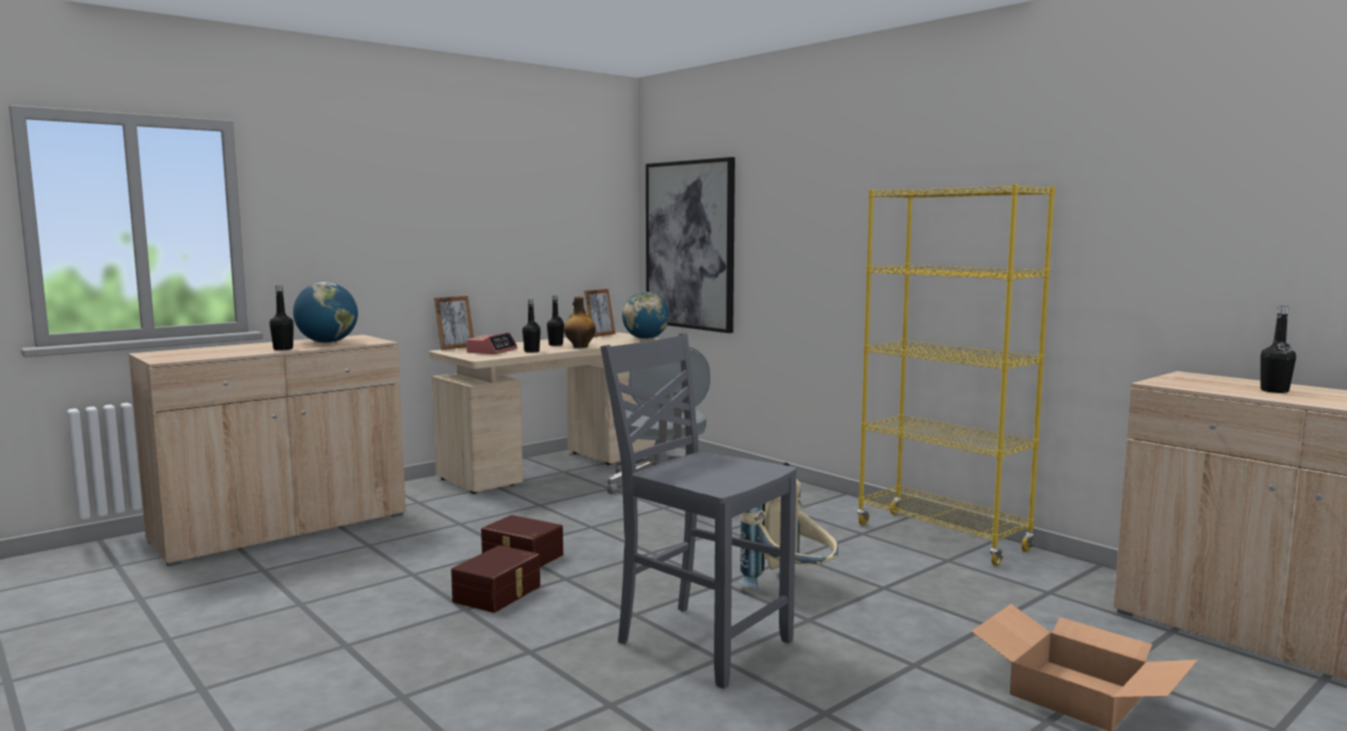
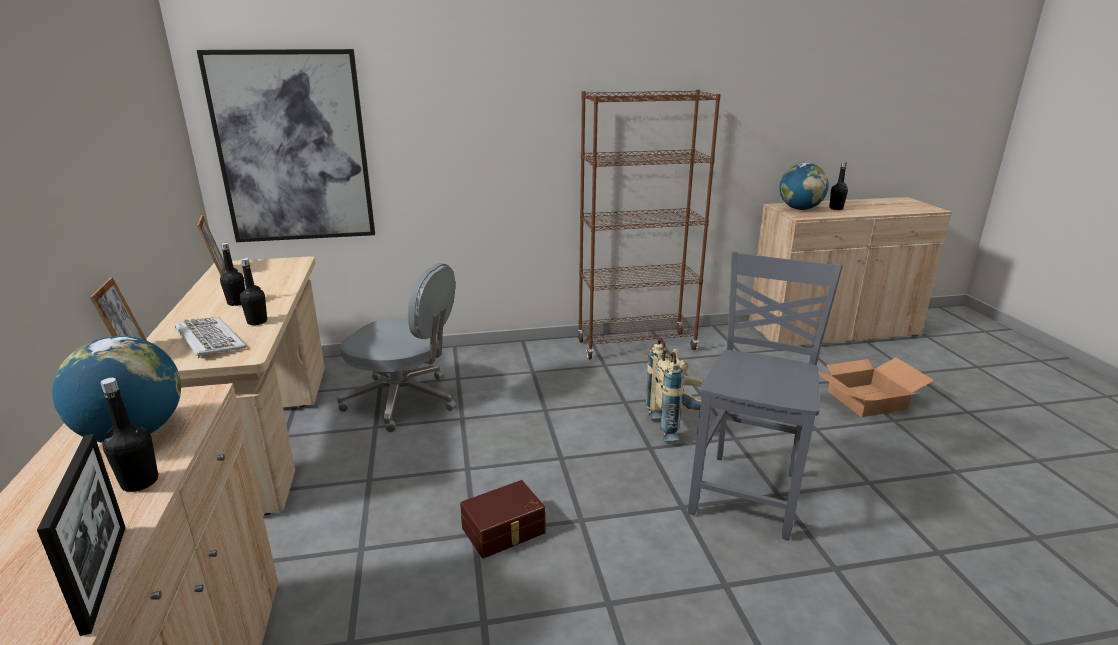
camera: 60 degrees left, 15 degrees up
brown storage box [451,545,540,613] -> none
alarm clock [466,332,518,354] -> keyboard [174,317,247,358]
bottle [564,296,596,348] -> none
grey chair [601,333,797,688] -> grey chair turned 135 degrees clockwise [688,251,843,541]
globe [622,292,669,339] -> globe moved to [779,163,829,210]
yellow bookcase [857,184,1055,566] -> brown bookcase [577,89,721,359]
none -> picture frame [37,434,126,636]

